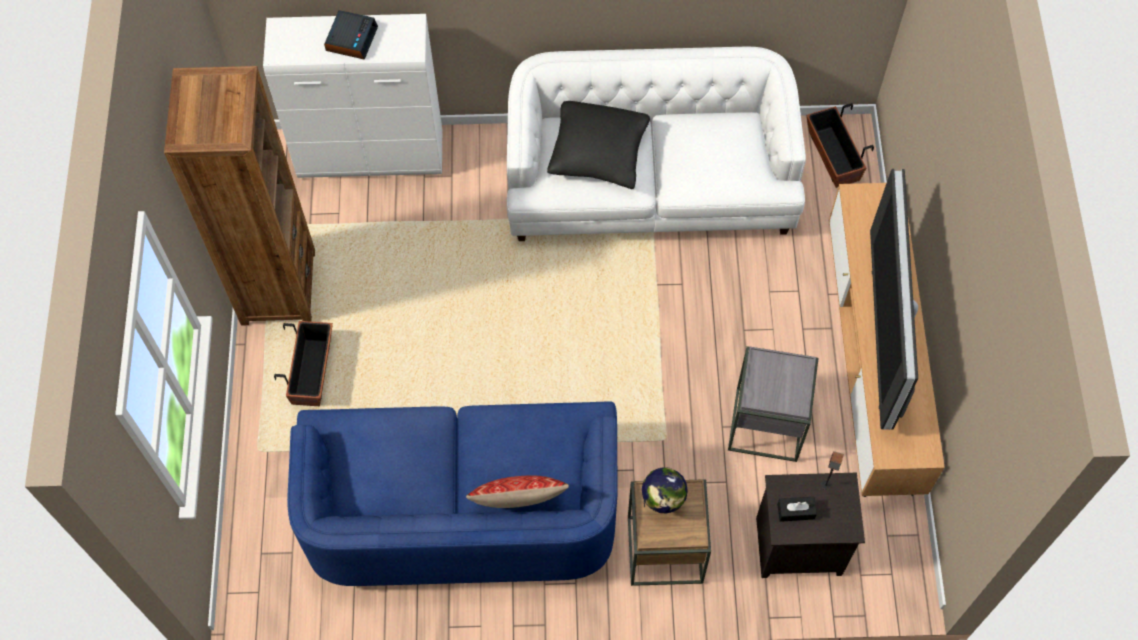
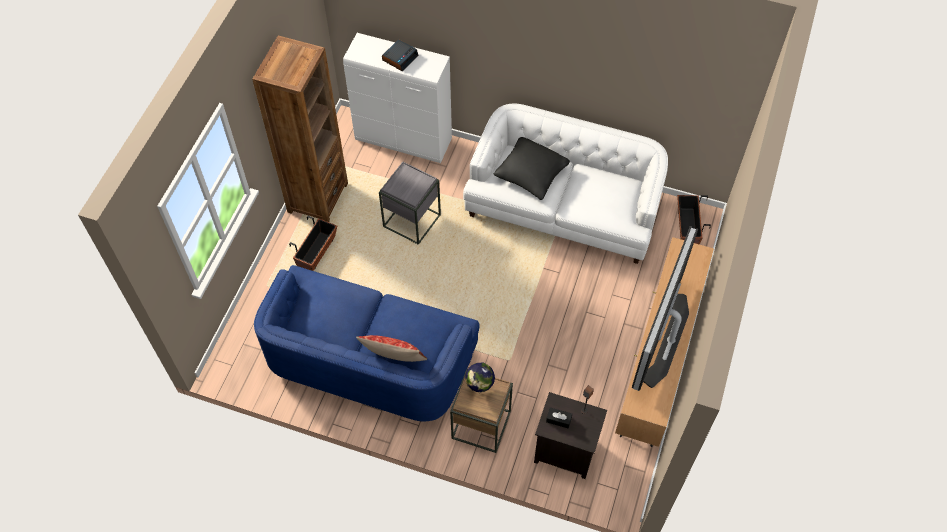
camera: 20 degrees right, 5 degrees down
grey side table [728,346,819,462] -> grey side table moved to [379,162,441,245]

